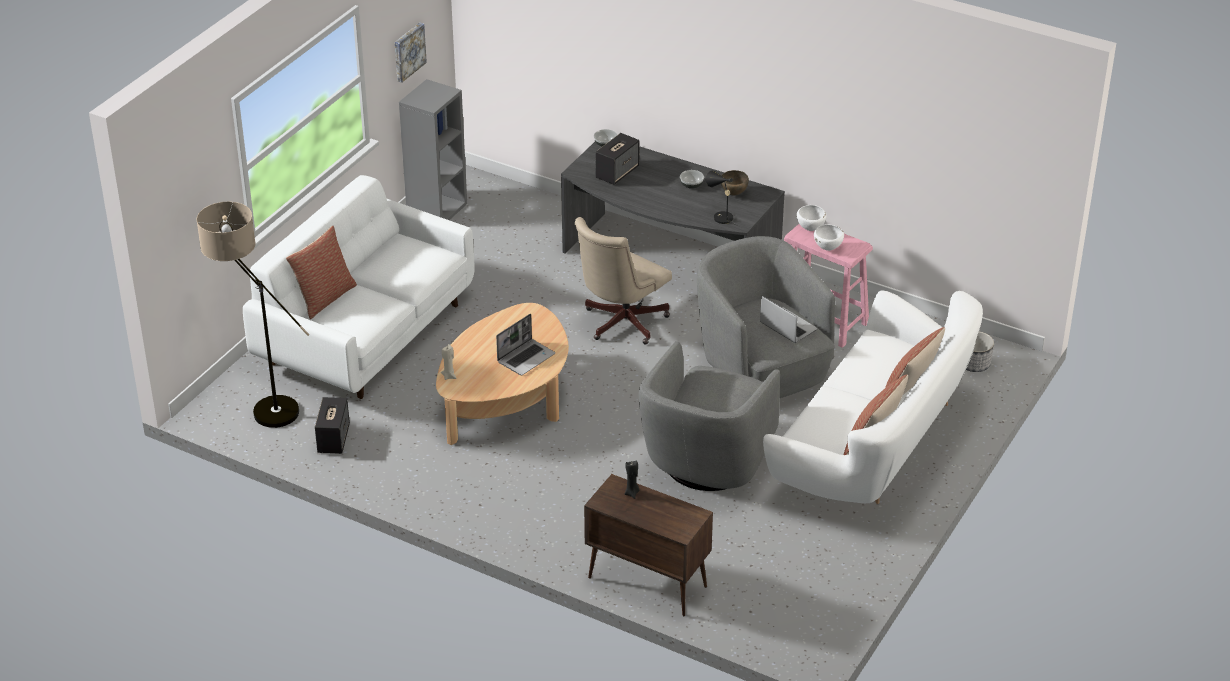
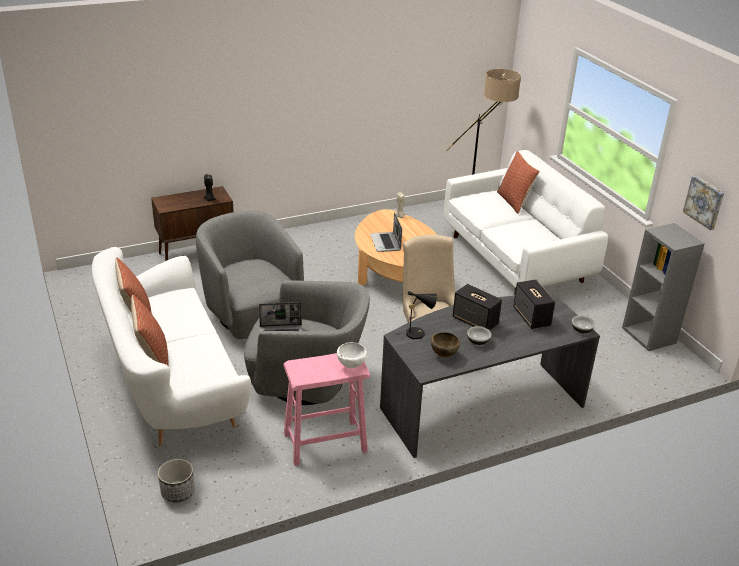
camera: 125 degrees right, 5 degrees down
speaker [315,397,350,454] -> speaker moved to [453,284,502,331]
white bowl [814,224,844,251] -> none

